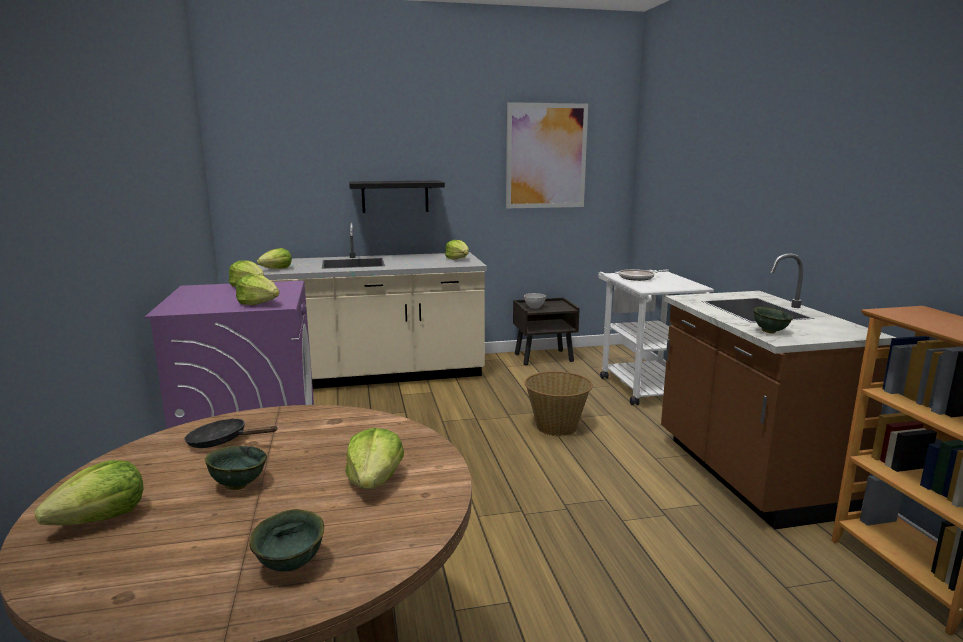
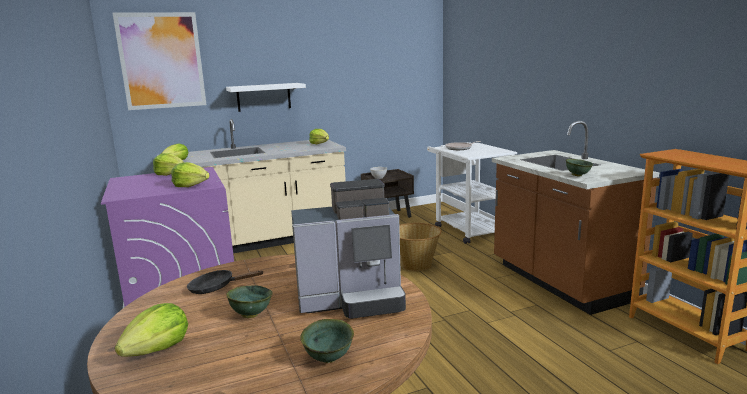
camera: 10 degrees left, 0 degrees up
lettuce [345,428,404,489] -> coffee machine [291,179,406,319]
black shelf [349,181,445,213] -> white shelf [226,83,306,112]
picture [506,102,588,208] -> picture moved to [112,12,206,110]

